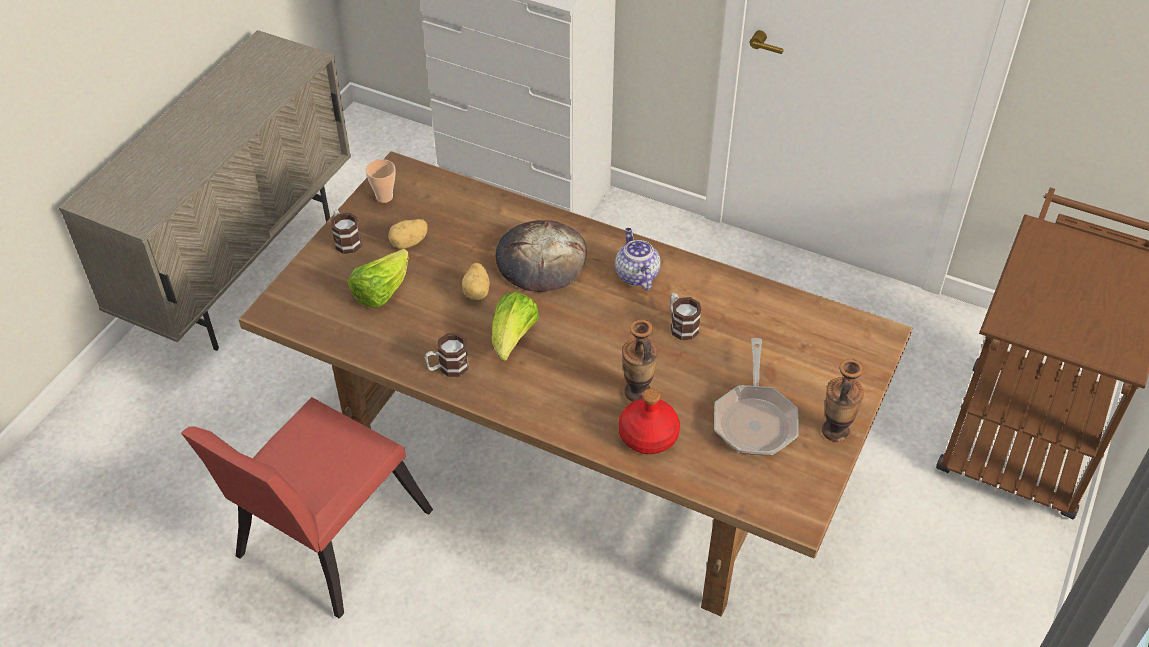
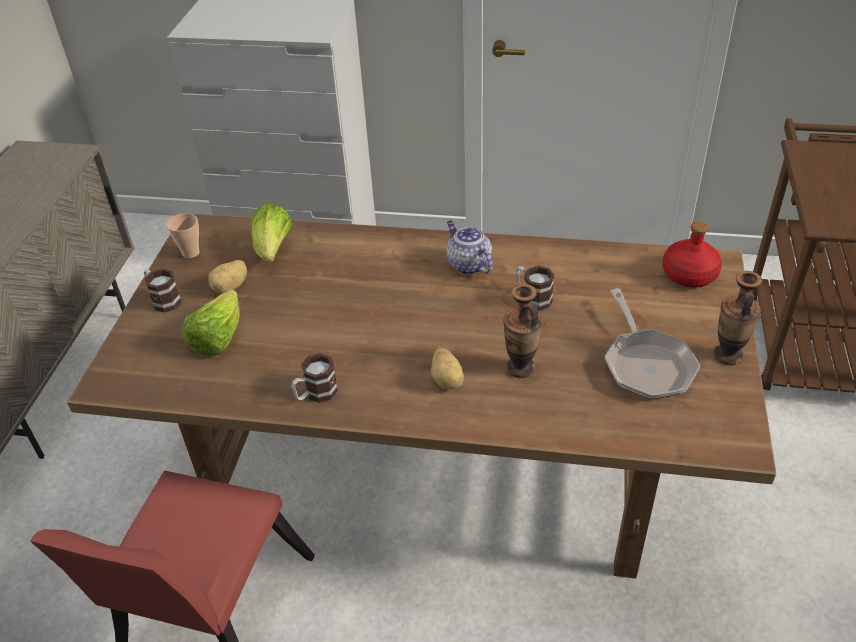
camera: 15 degrees left, 5 degrees down
potato [462,263,490,300] -> potato moved to [431,348,464,389]
lettuce [492,292,539,361] -> lettuce moved to [251,204,292,262]
bread [496,220,587,292] -> none
red bottle [619,388,680,454] -> red bottle moved to [662,222,722,287]

